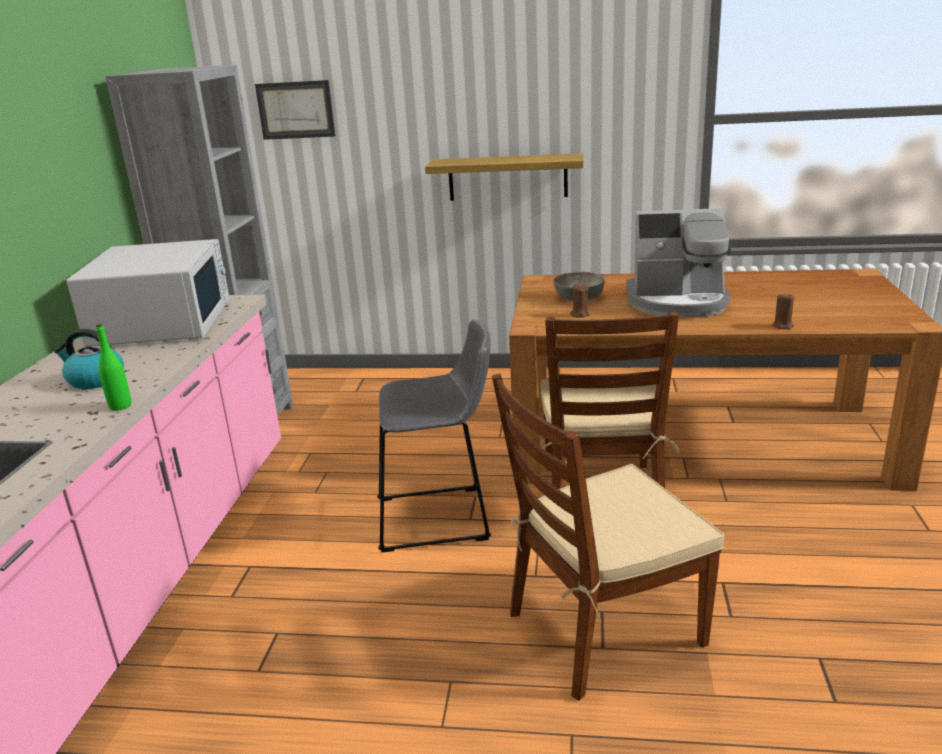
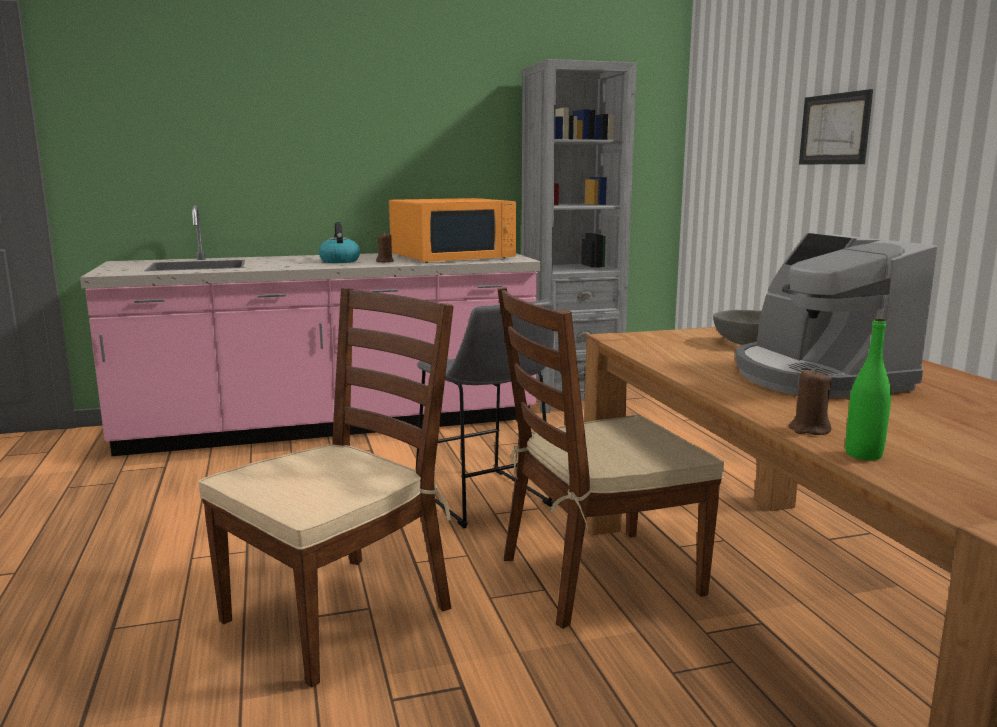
camera: 65 degrees right, 10 degrees down
white microwave [67,239,229,347] -> orange microwave [389,198,516,263]
green bottle [96,324,131,411] -> green bottle moved to [846,317,891,460]
picture [255,80,335,140] -> picture moved to [799,89,873,164]
shelf [425,153,584,201] -> none
brown chair [492,374,724,701] -> brown chair turned 90 degrees clockwise [198,288,454,687]
brown candle [570,284,590,318] -> brown candle moved to [376,232,394,262]

